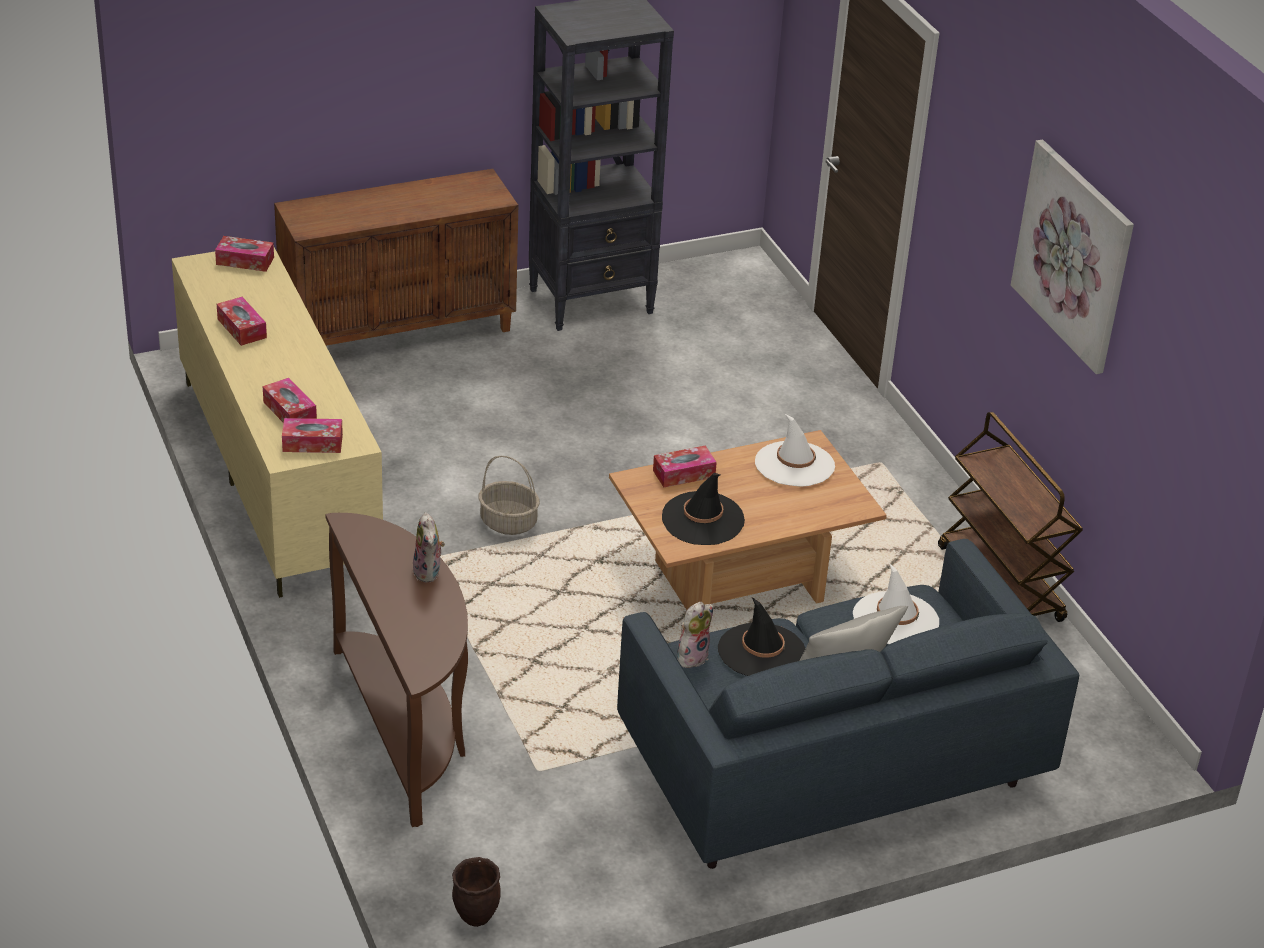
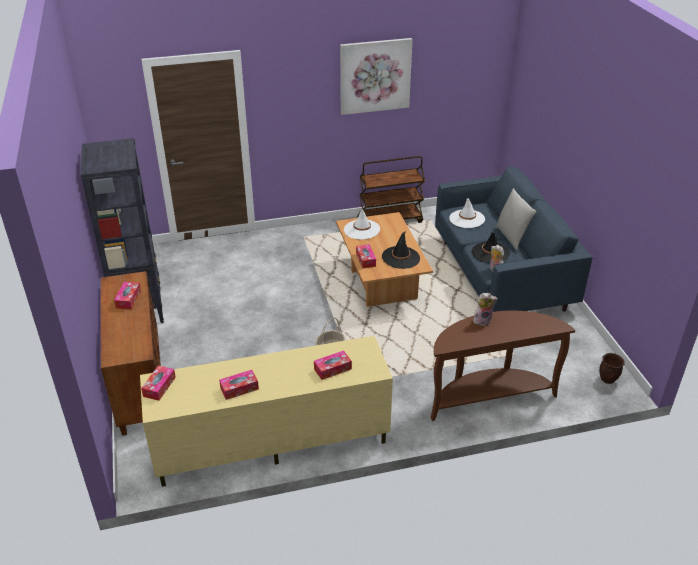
camera: 80 degrees left, 0 degrees up
tissue box [282,418,343,453] -> tissue box moved to [114,282,141,310]

